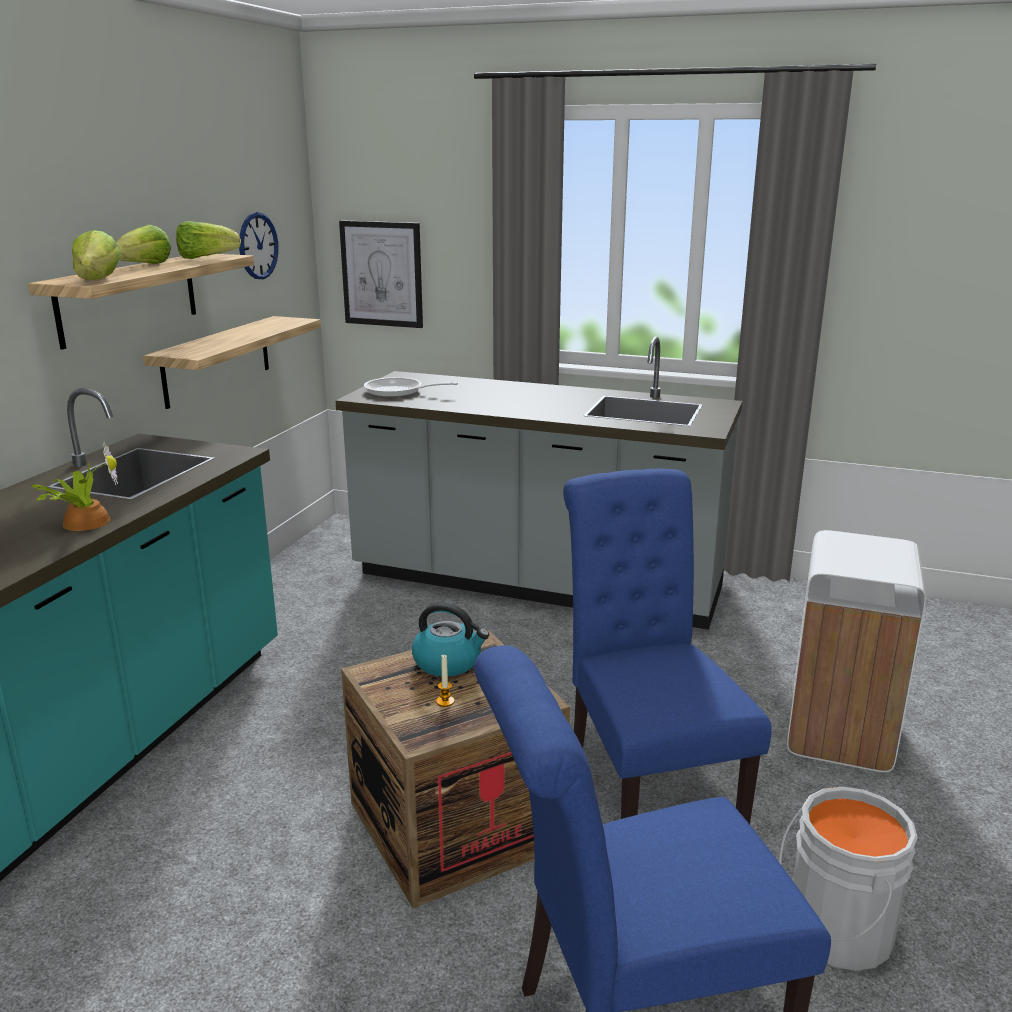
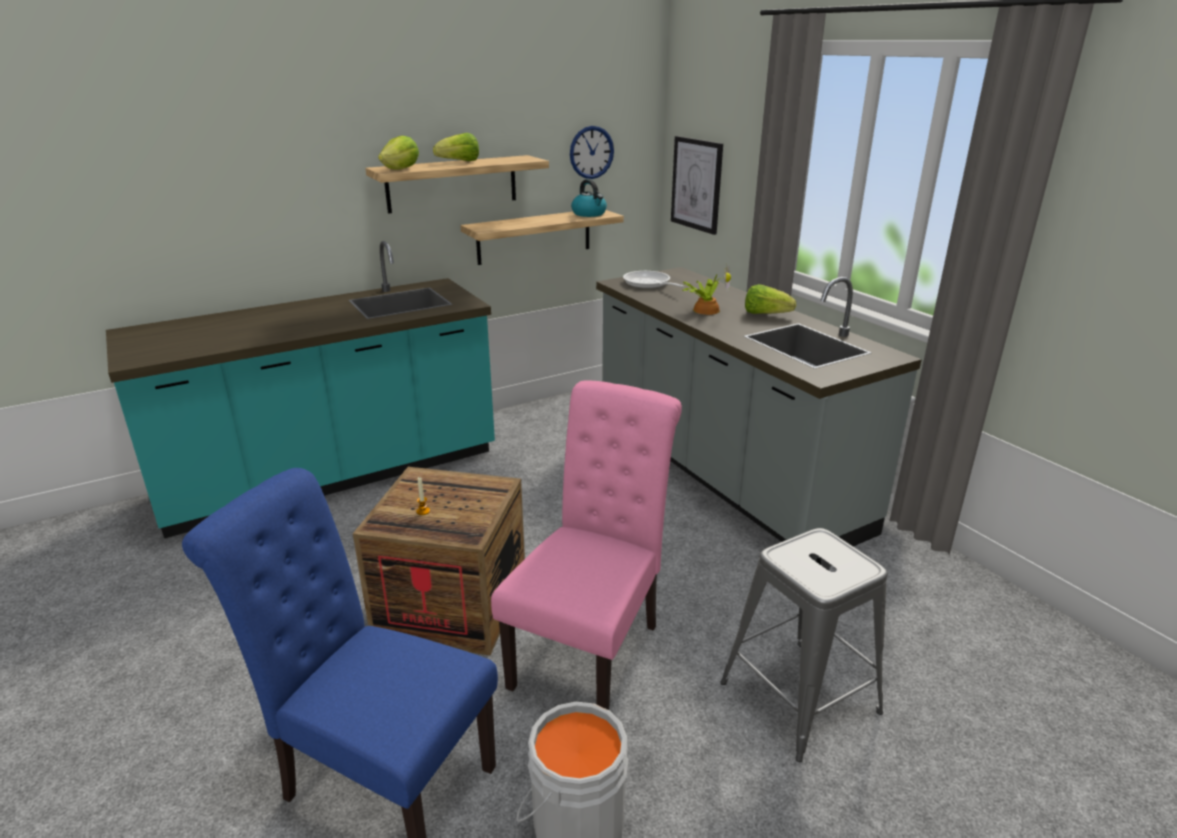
camera: 40 degrees right, 5 degrees up
potted plant [32,441,118,531] -> potted plant moved to [682,263,731,315]
lettuce [176,221,241,259] -> lettuce moved to [745,284,796,314]
kettle [412,602,489,677] -> kettle moved to [571,179,607,217]
blue chair [563,469,772,824] -> pink chair [491,380,682,710]
white trash can [787,530,926,772] -> grey stool [720,528,887,762]

